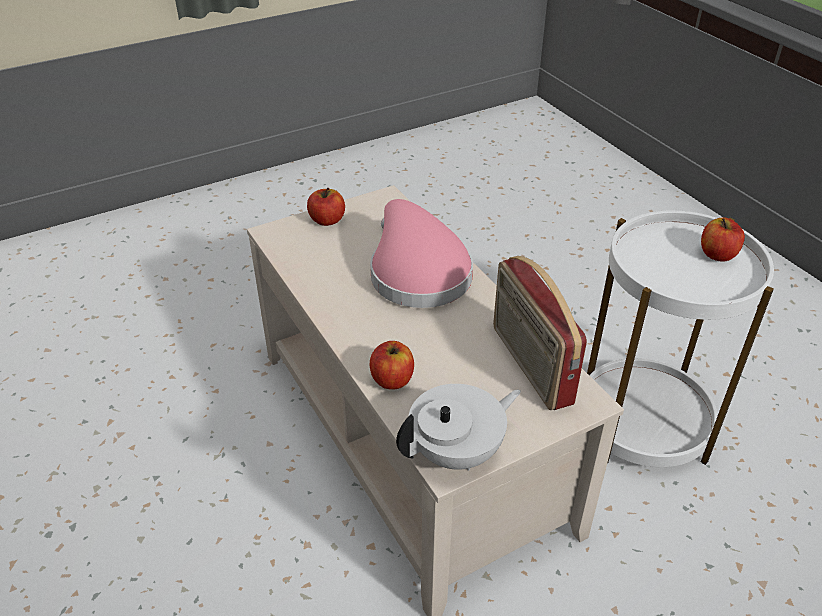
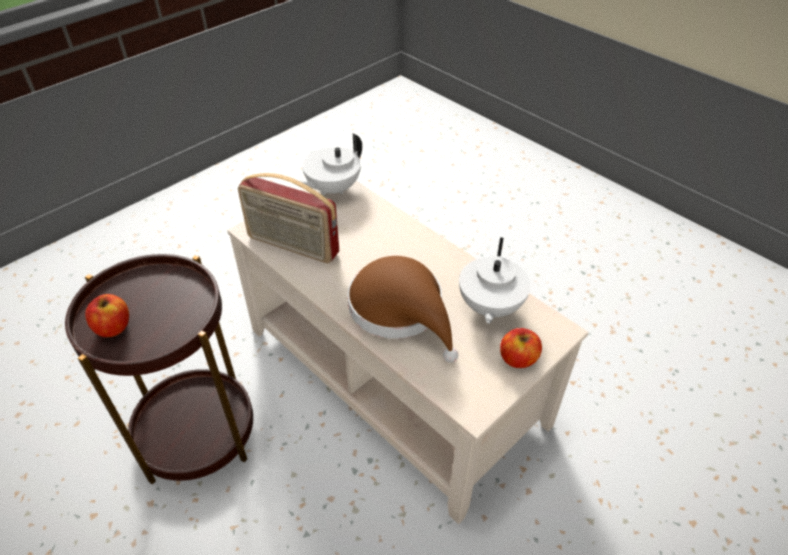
camera: 165 degrees right, 5 degrees up
pink hat [370,199,473,308] -> brown hat [348,256,458,363]
apple [370,341,414,390] -> none
radio [493,256,587,410] -> radio turned 150 degrees clockwise [238,173,339,263]
white side table [587,210,774,467] -> brown side table [65,254,253,485]
none -> white teapot [459,237,531,323]

